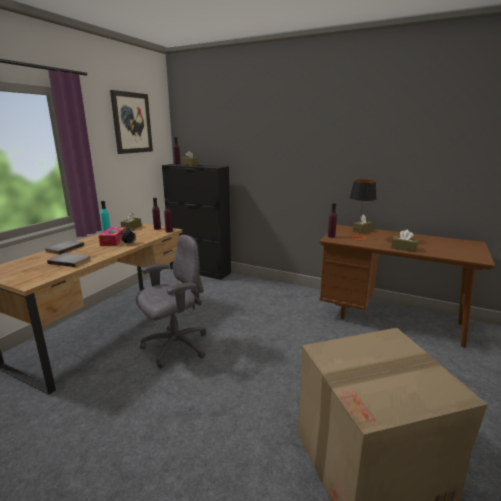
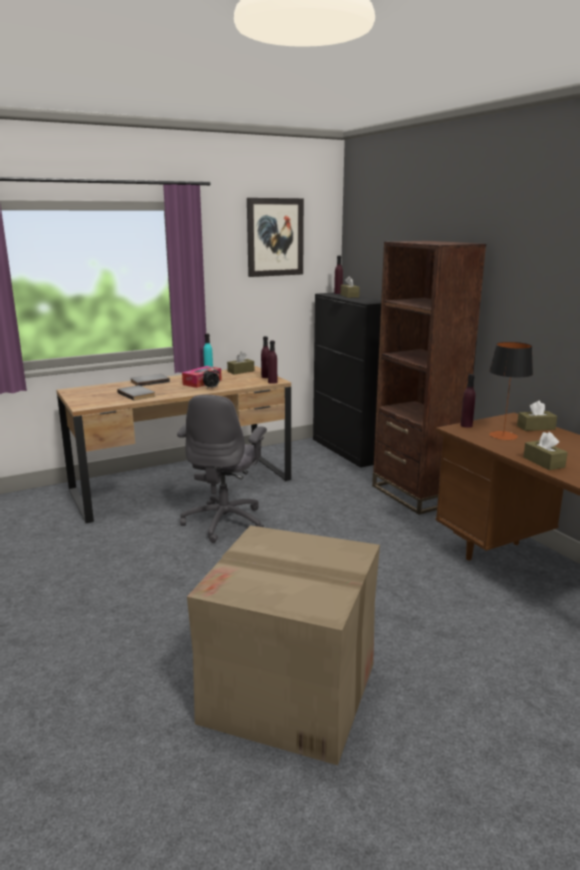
camera: 35 degrees right, 0 degrees up
grey office chair [136,235,206,368] -> grey office chair turned 105 degrees clockwise [177,395,267,543]
none -> brown bookcase [372,241,486,515]

